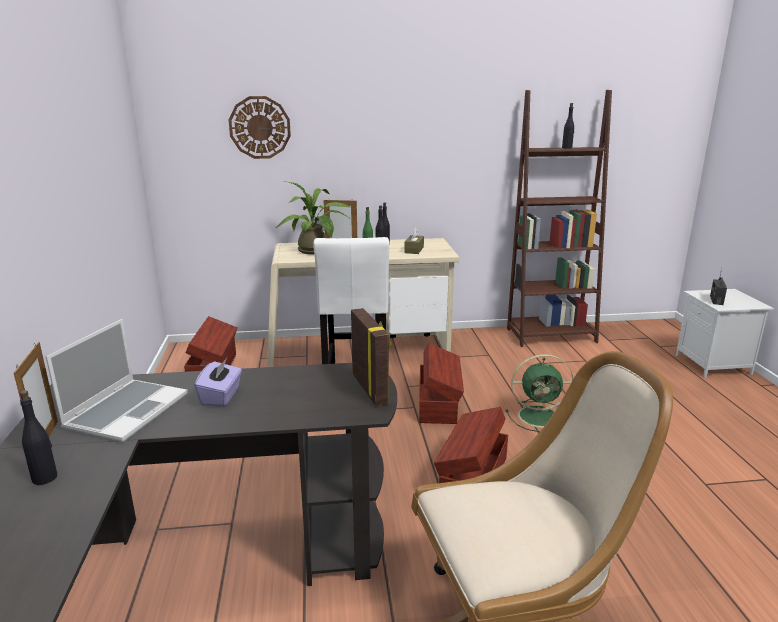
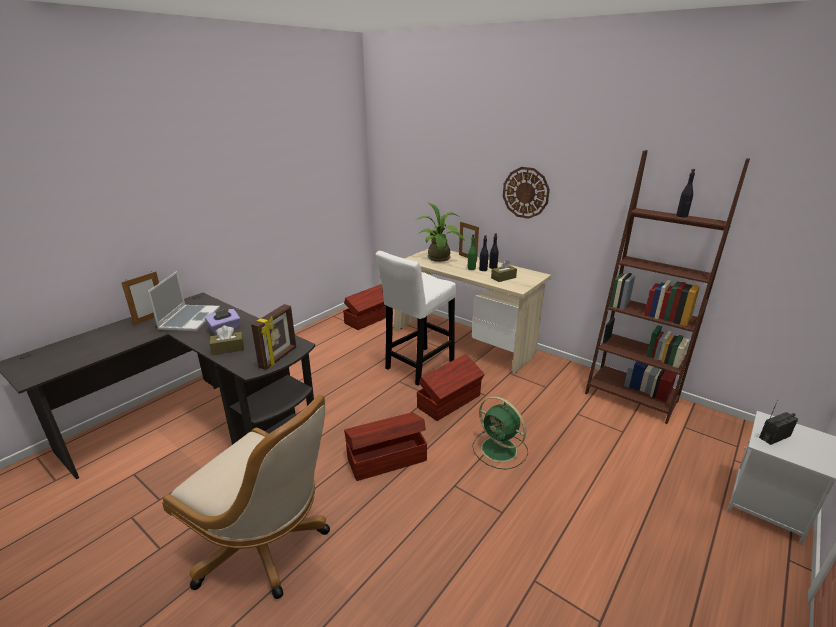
camera: 45 degrees right, 5 degrees up
black bottle [20,390,57,485] -> none
laptop [46,319,188,442] -> laptop turned 60 degrees counterclockwise [148,271,220,331]
wall clock [229,96,291,159] -> wall clock moved to [503,167,550,219]
none -> brown tissue box [210,325,244,355]

